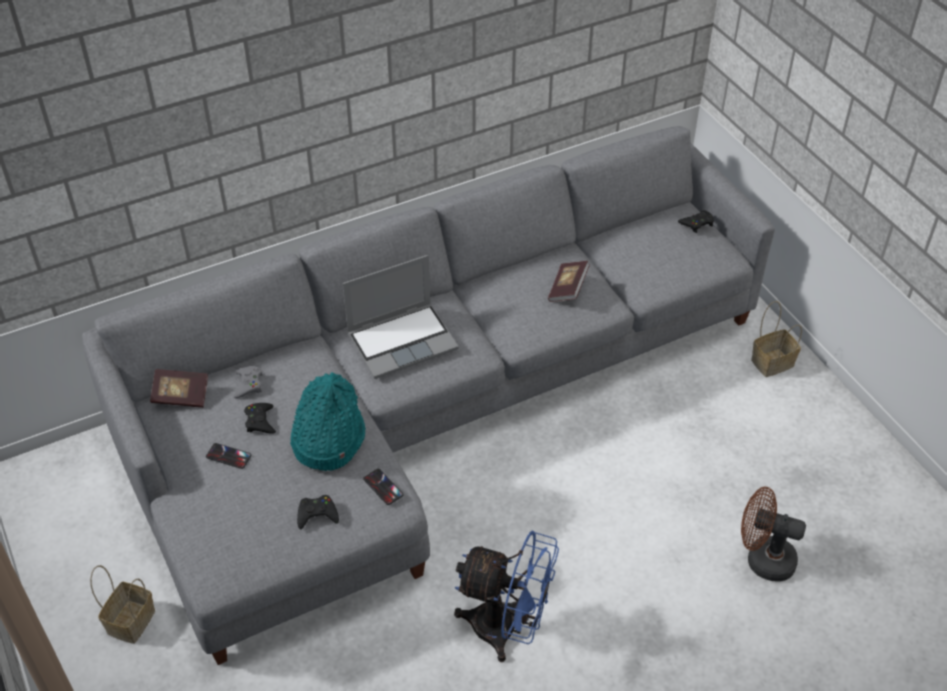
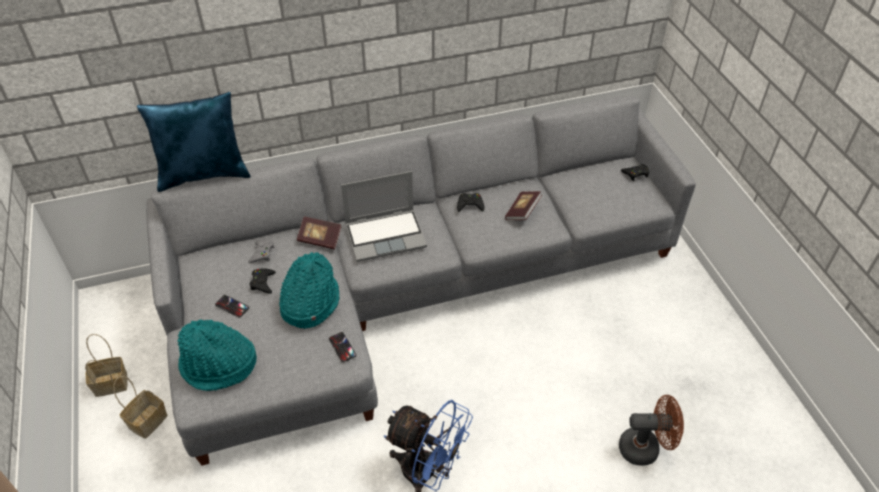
camera: 10 degrees right, 0 degrees up
book [150,369,208,408] -> book moved to [297,216,341,249]
black game controller [297,495,339,530] -> black game controller moved to [457,193,484,212]
brown fan [741,487,806,581] -> brown fan turned 150 degrees clockwise [619,395,684,466]
basket [751,301,802,377] -> basket moved to [85,334,128,397]
none -> blue pillow [137,92,251,192]
none -> turquoise hat [178,319,257,391]

